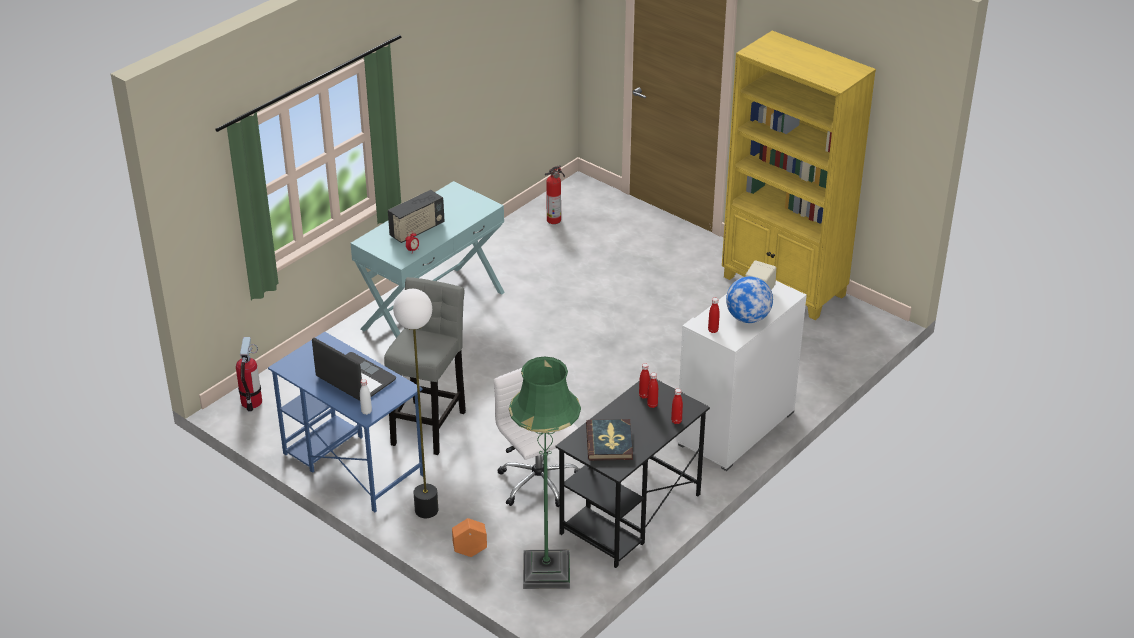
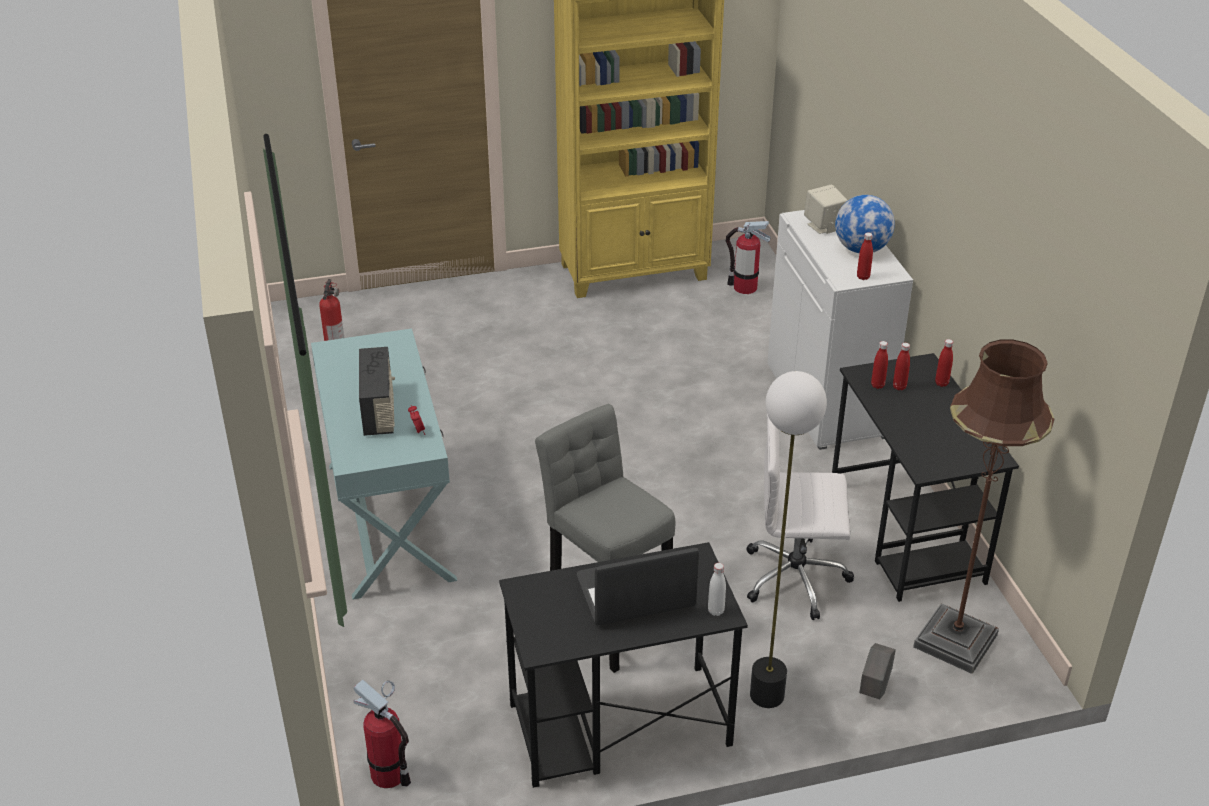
camera: 55 degrees left, 0 degrees up
blue desk [268,332,423,512] -> black desk [499,542,748,788]
orange planter [452,518,487,557] -> grey planter [859,643,896,699]
green floor lamp [509,356,581,589] -> brown floor lamp [913,339,1054,674]
book [586,419,633,461] -> none
none -> fire extinguisher [726,221,771,294]

